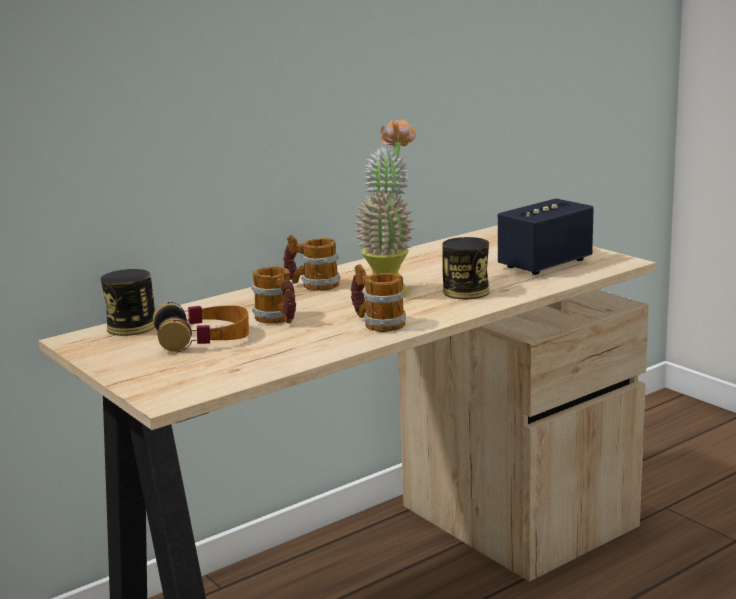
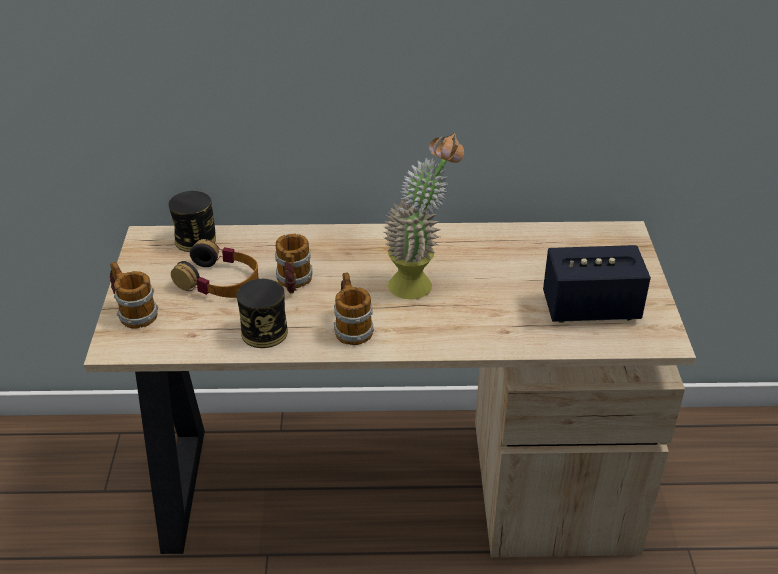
camera: 35 degrees right, 20 degrees up
mug [283,235,341,291] -> mug moved to [110,262,158,328]
can [442,237,489,299] -> can moved to [237,279,288,348]

